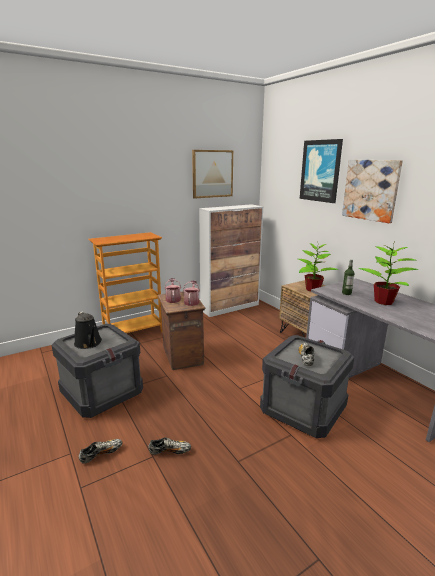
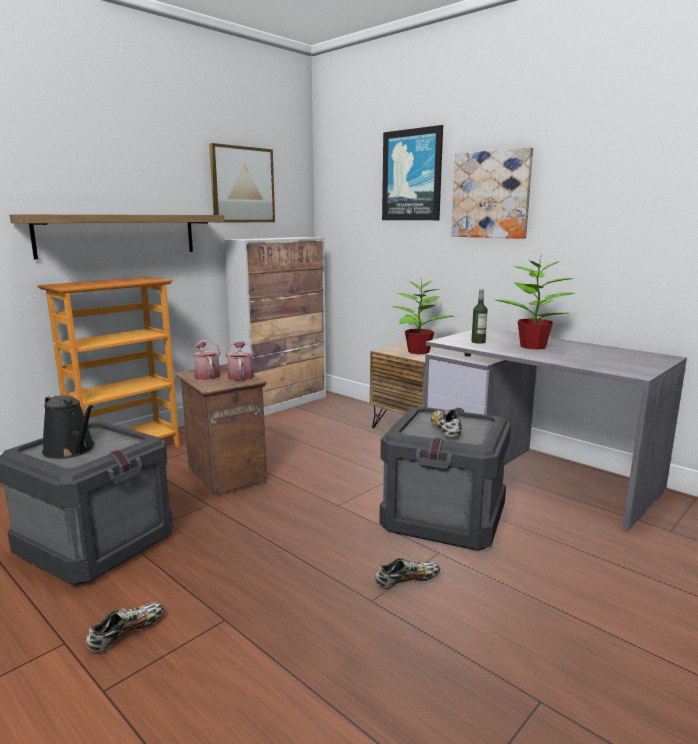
camera: 15 degrees left, 5 degrees down
shoe [148,437,191,455] -> shoe moved to [375,558,440,589]
none -> shelf [10,214,224,259]

